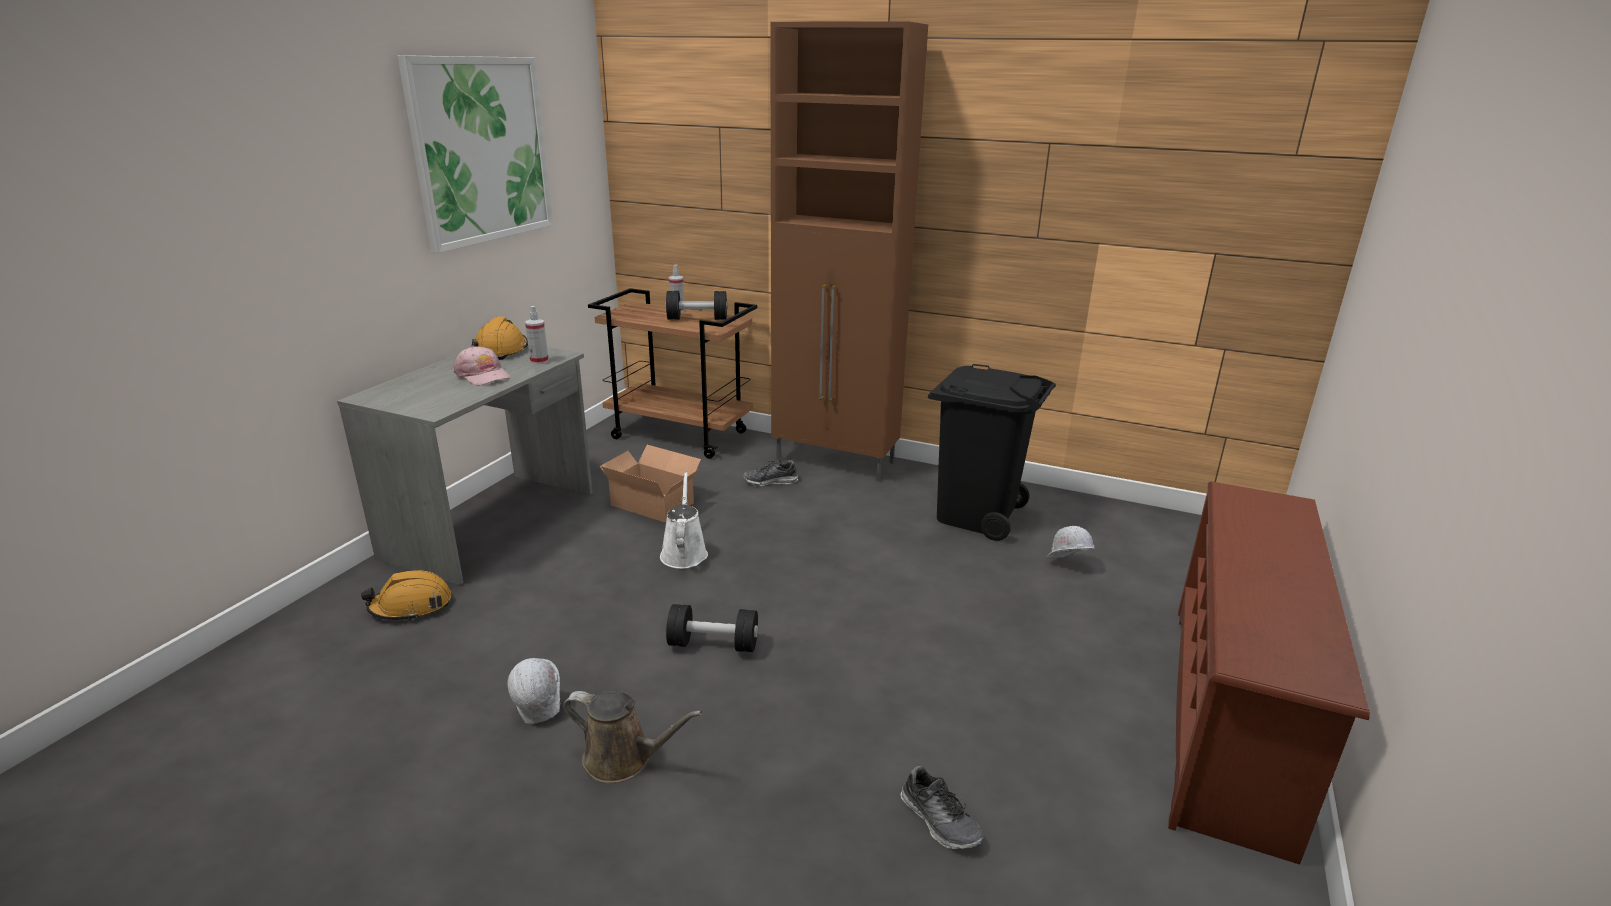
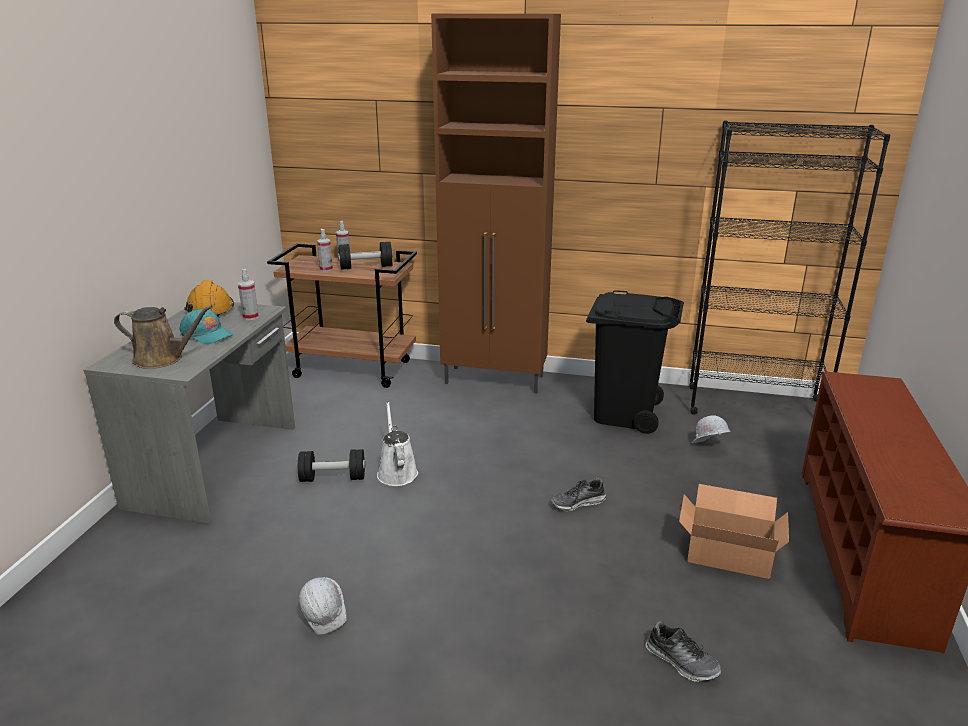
camera: 10 degrees left, 0 degrees up
orange hard hat [361,570,452,621] -> none
picture [398,55,553,253] -> none
pink cap [453,346,510,385] -> turquoise cap [179,309,233,344]
brown watering can [563,690,702,783] -> brown watering can moved to [114,305,213,369]
cardboard box [599,445,701,523] -> cardboard box moved to [679,484,789,579]
black dumbbell [666,604,758,652] -> black dumbbell moved to [298,449,365,482]
shoe [743,460,798,486] -> shoe moved to [551,478,606,512]
none -> spray bottle [317,229,333,272]
none -> black bookcase [689,120,890,415]

